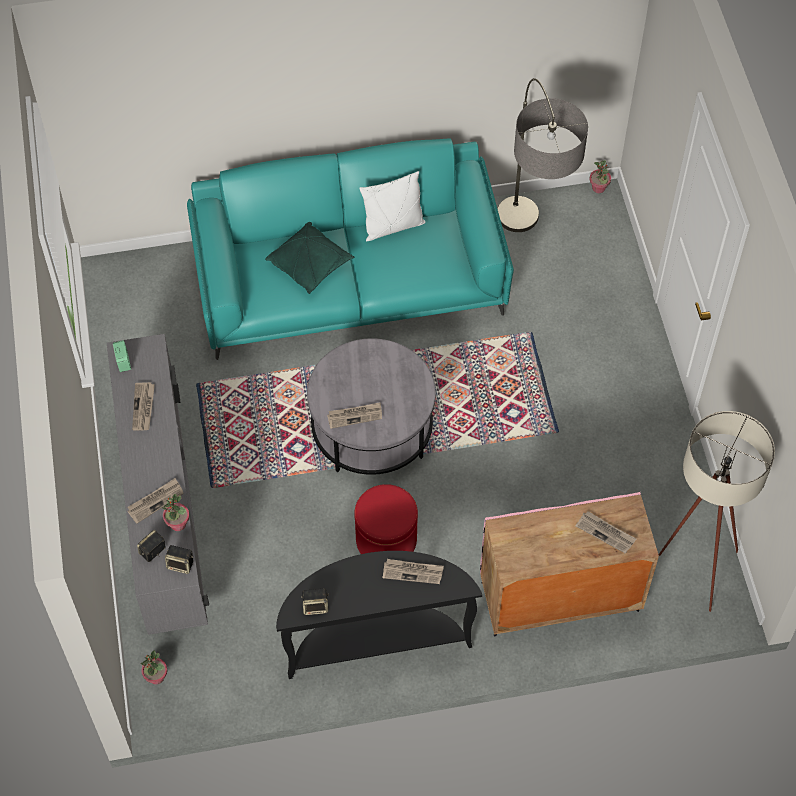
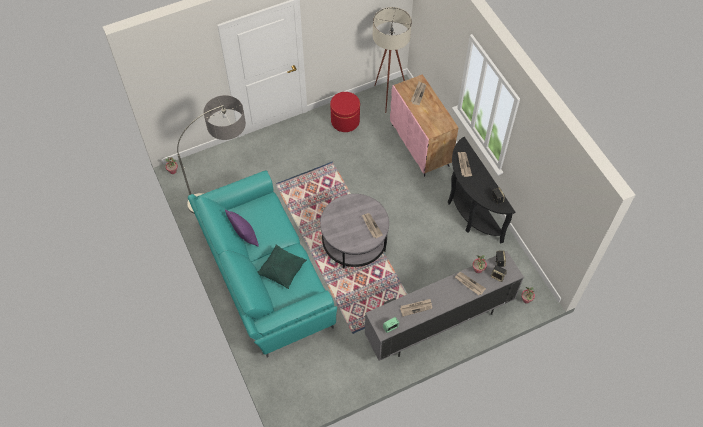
camera: 105 degrees left, 0 degrees up
red ottoman [354,484,418,554] -> red ottoman moved to [330,92,360,132]
white pillow [359,171,426,241] -> purple pillow [225,209,259,247]

